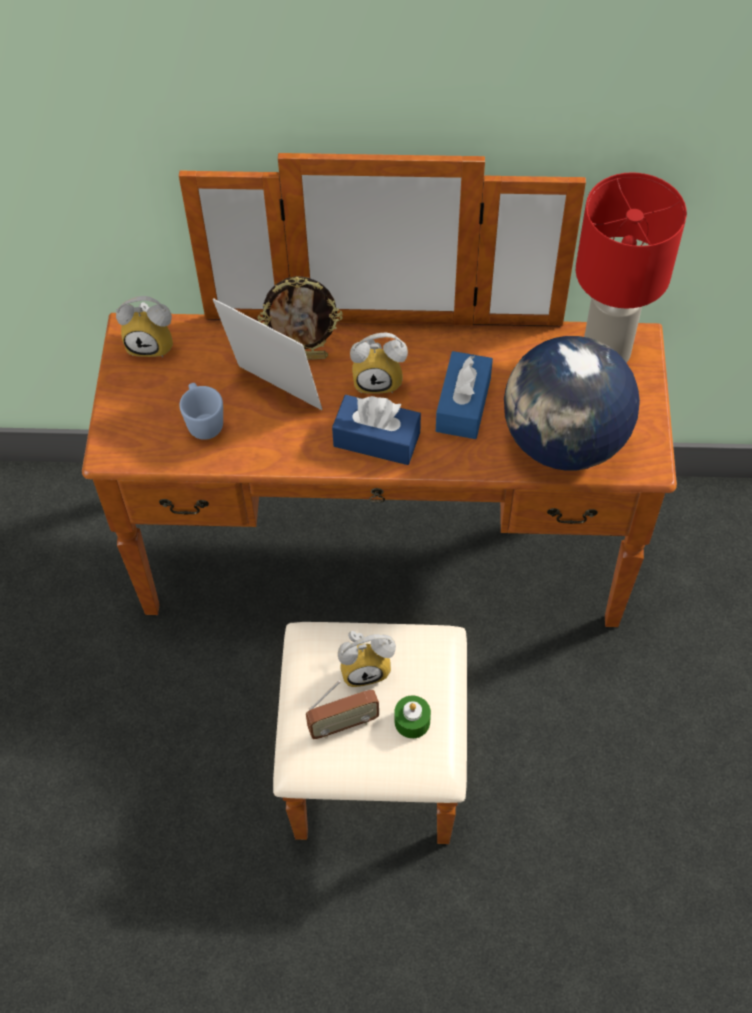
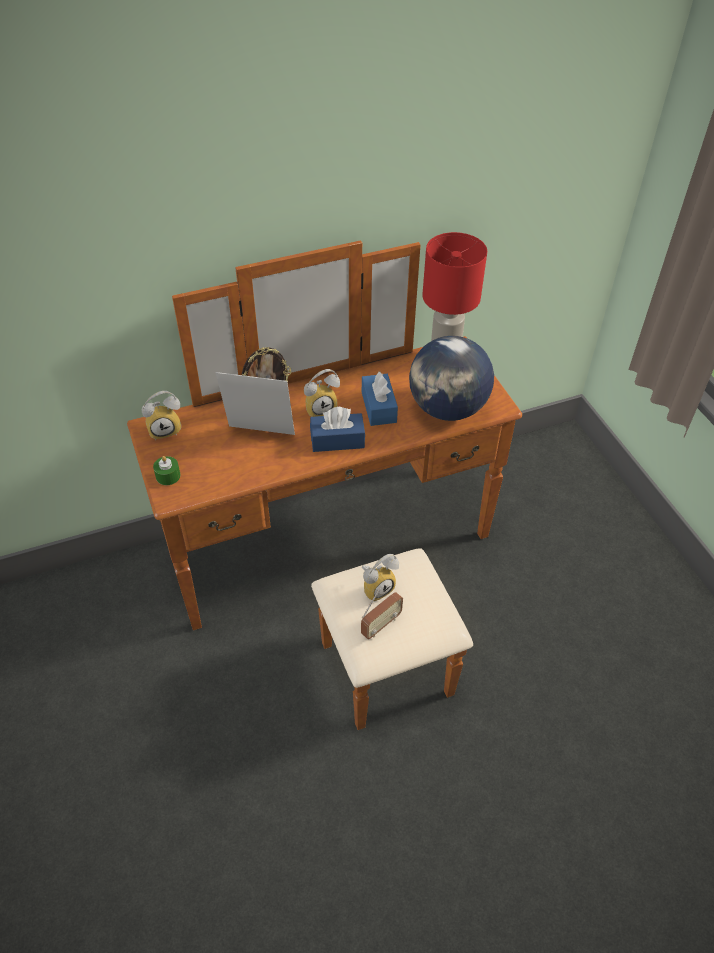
camera: 25 degrees left, 10 degrees down
blue mug [180,383,223,440] -> none
green candle [394,695,431,739] -> green candle moved to [153,456,180,485]

